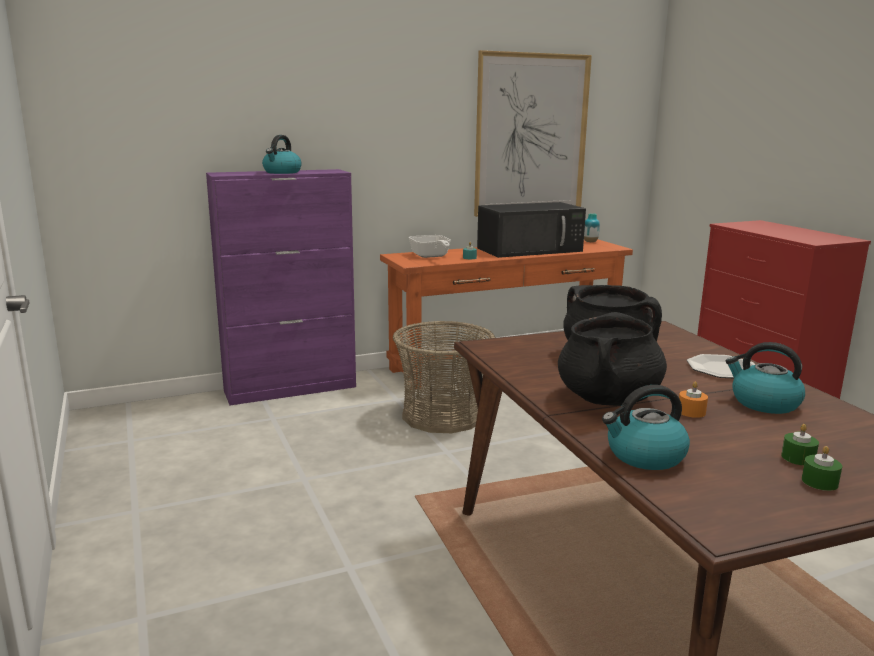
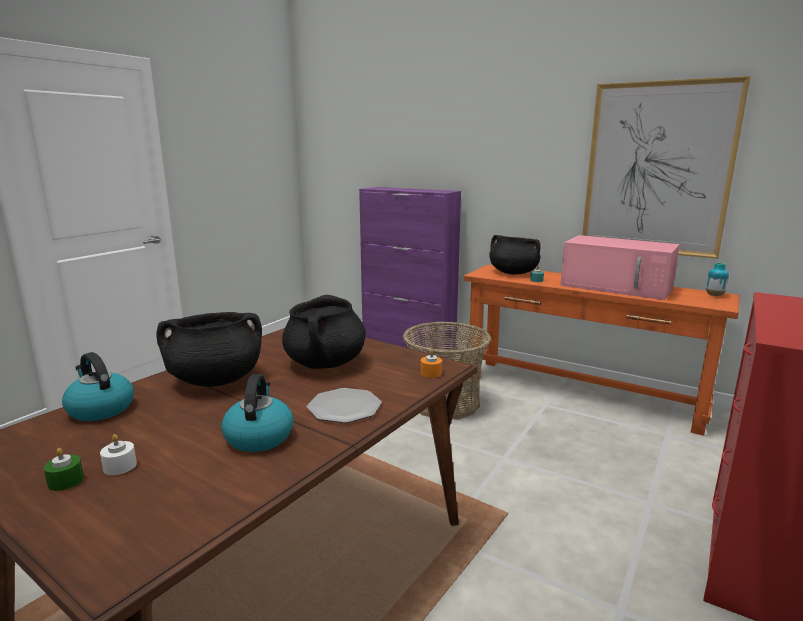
camera: 55 degrees right, 0 degrees up
kettle [262,135,302,174] -> none
frying pan [409,235,451,258] -> black cooking pot [490,235,540,274]
black microwave [477,202,586,258] -> pink microwave [560,235,680,300]
orange candle [679,382,708,418] -> orange candle moved to [421,349,442,378]
green candle [781,424,819,465] -> white candle [100,434,137,475]

